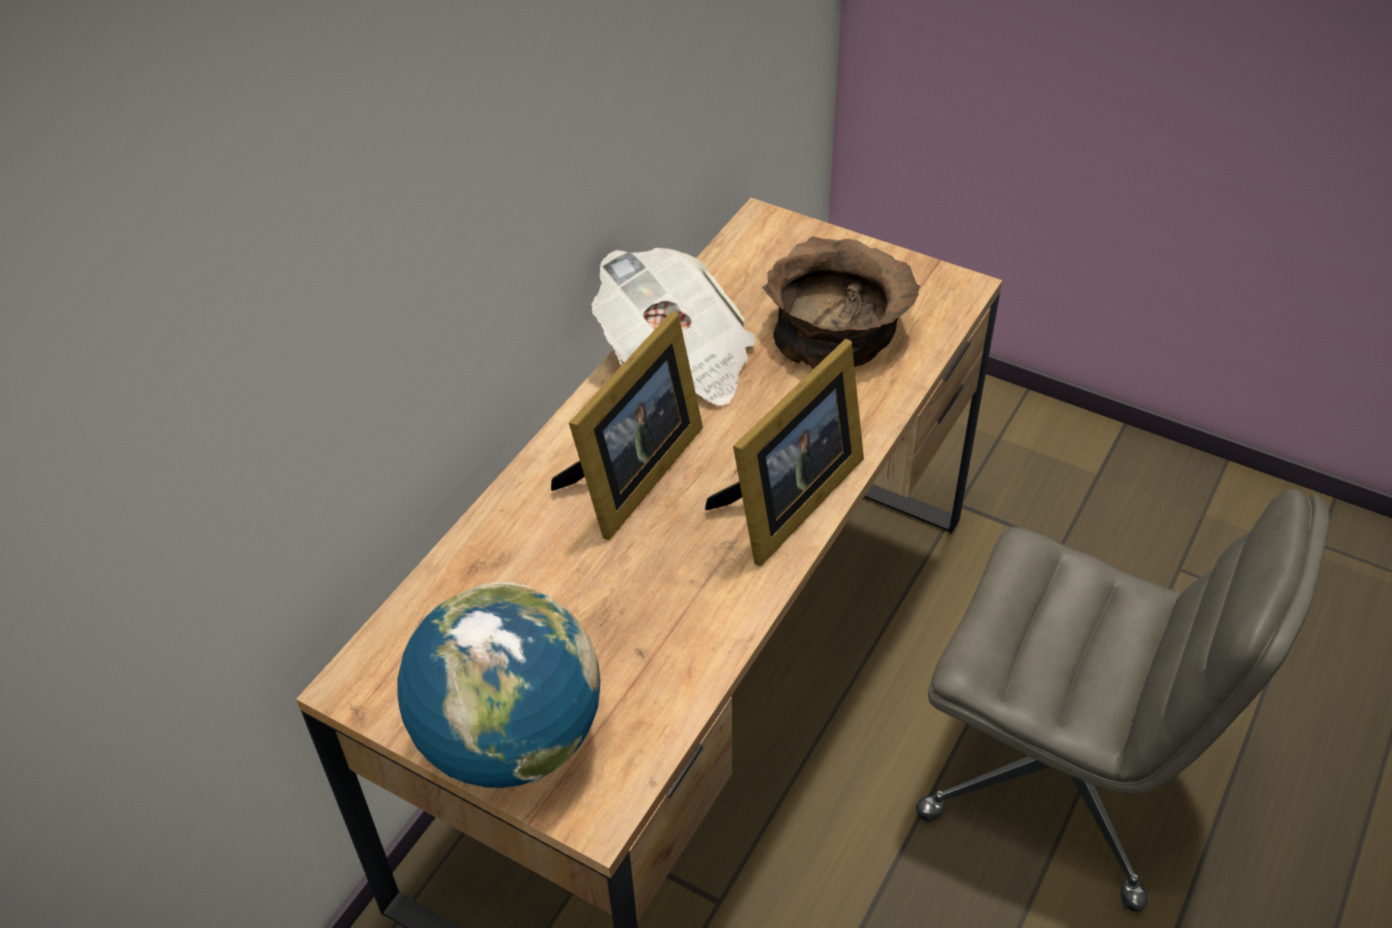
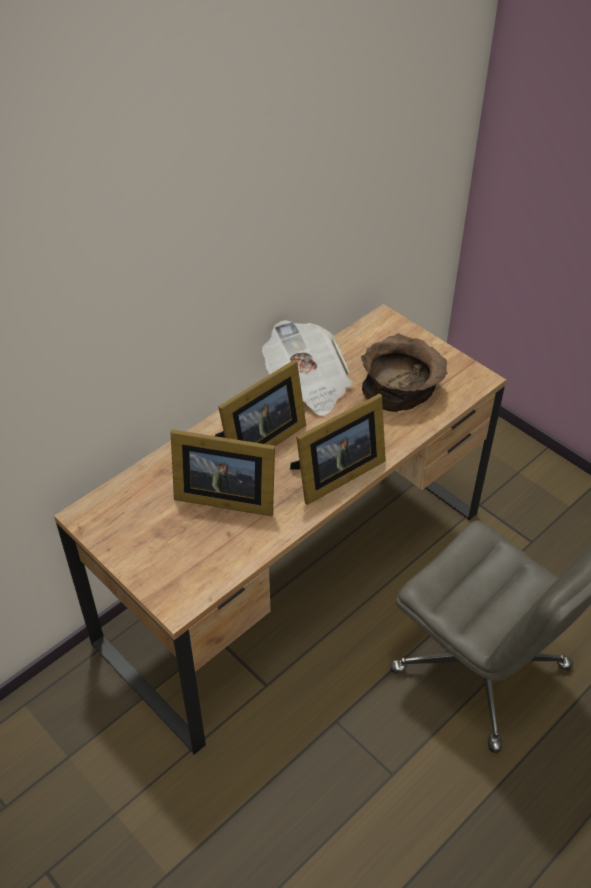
camera: 15 degrees right, 0 degrees up
globe [397,582,600,788] -> none
none -> picture frame [170,429,275,516]

